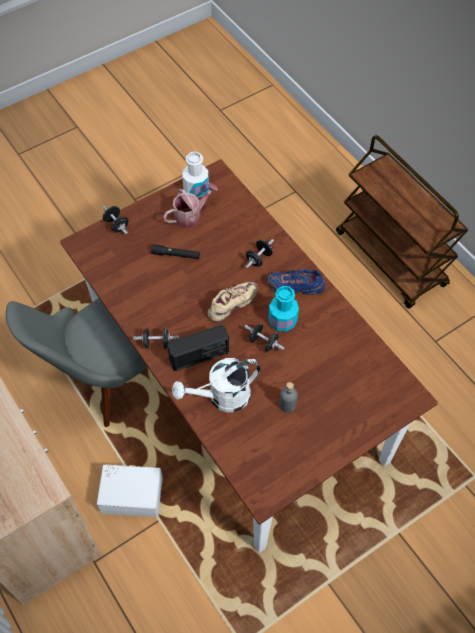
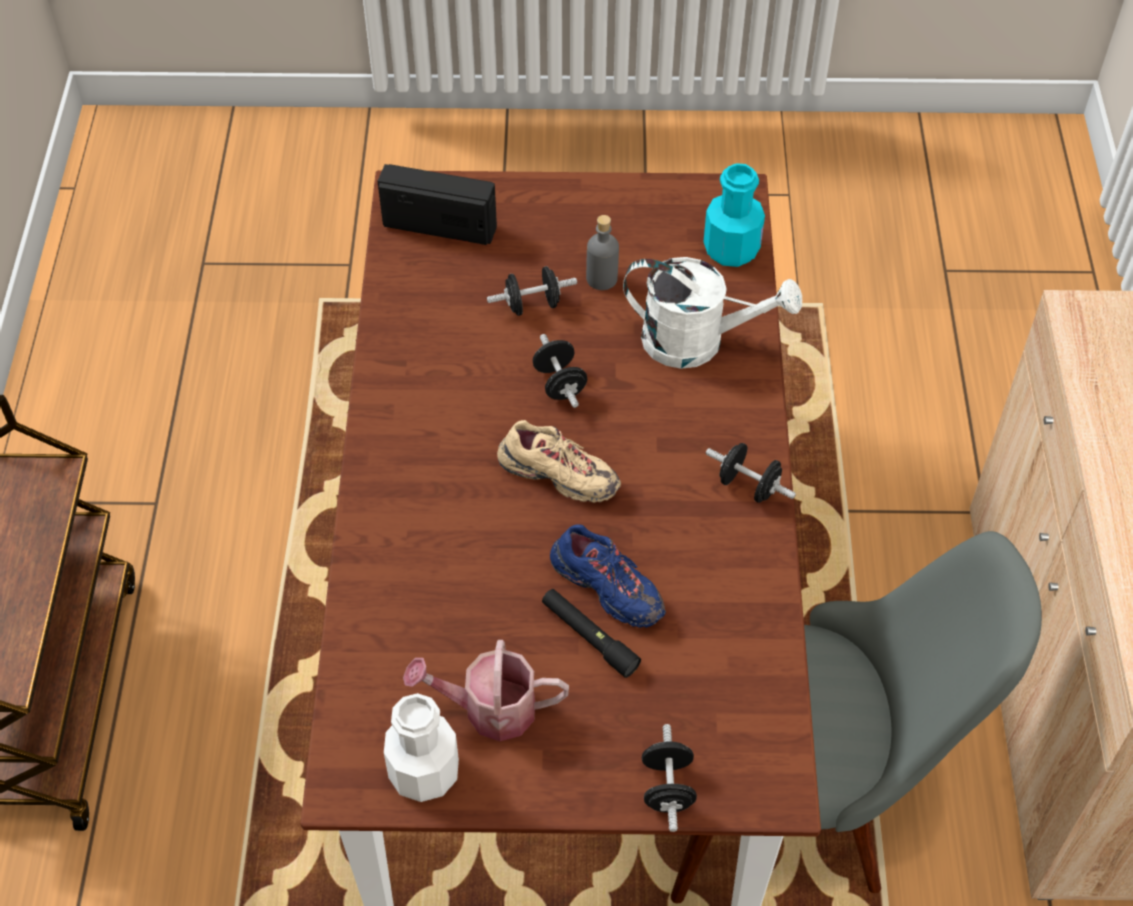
camera: 145 degrees left, 5 degrees down
white storage box [97,464,163,517] -> none
radio [167,325,229,371] -> radio moved to [378,164,497,245]
beige shoe [208,282,258,322] -> beige shoe turned 150 degrees counterclockwise [497,420,621,503]
black dumbbell [245,239,274,268] -> black dumbbell moved to [487,266,577,316]
blue shoe [267,269,325,295] -> blue shoe moved to [550,524,666,628]
turquoise bottle [268,286,299,331] -> turquoise bottle moved to [703,163,765,267]

